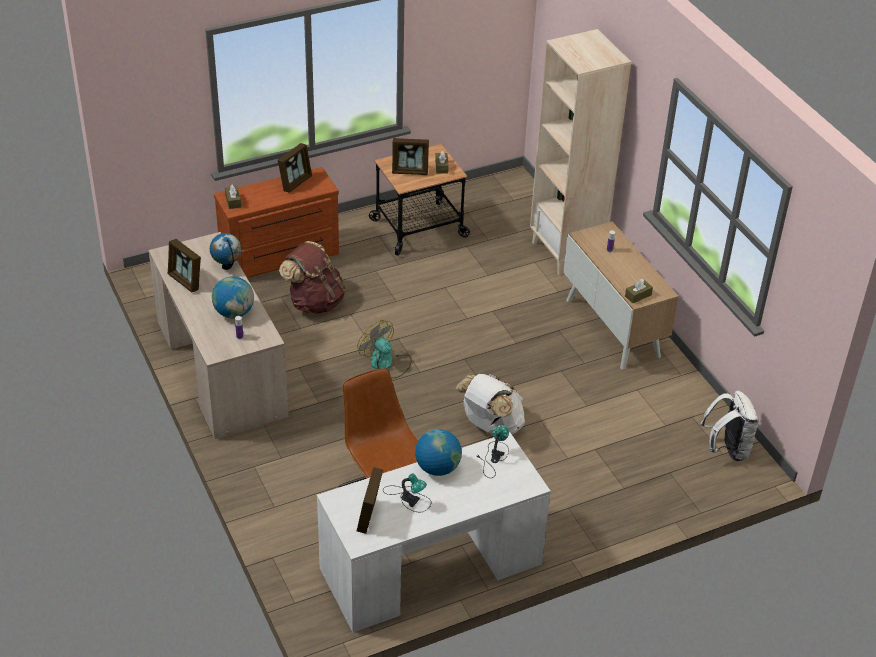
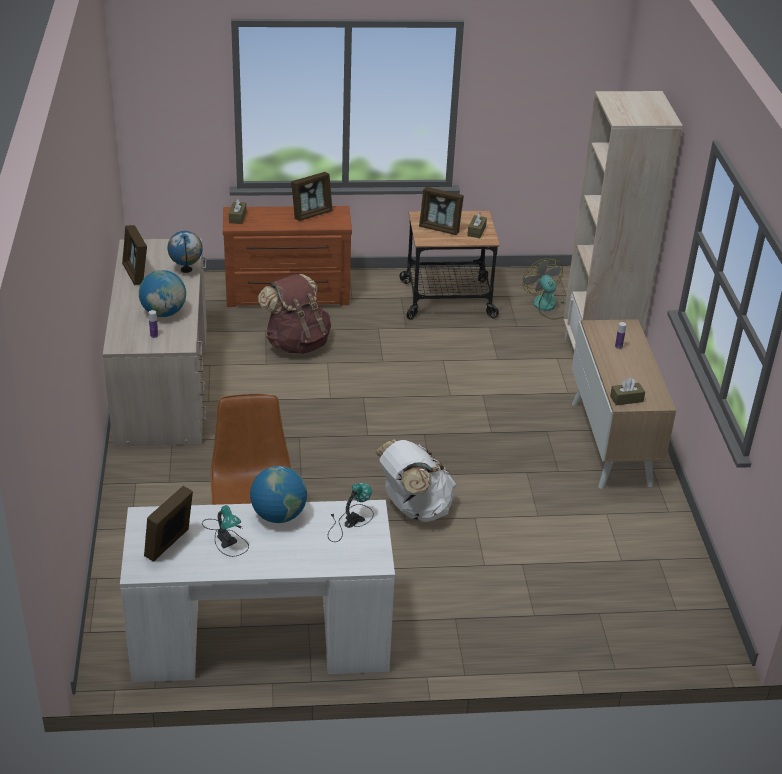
camera: 20 degrees right, 5 degrees down
fan [357,320,412,379] -> fan moved to [523,258,565,320]
white backpack [700,391,759,461] -> none

